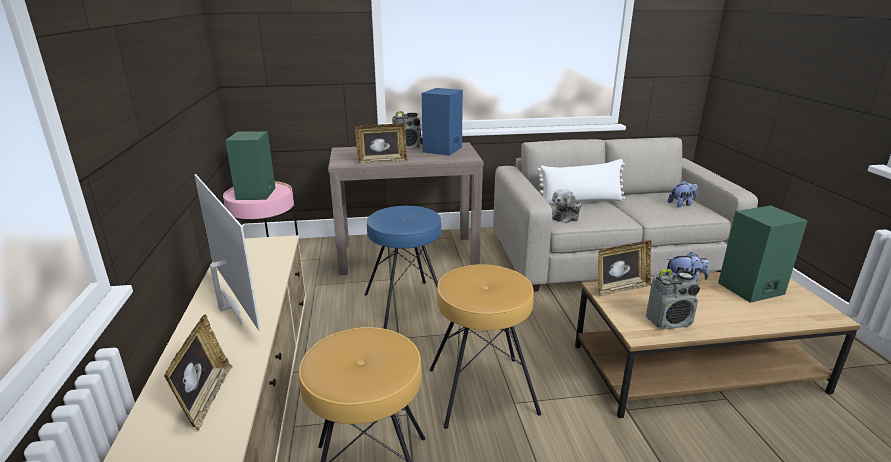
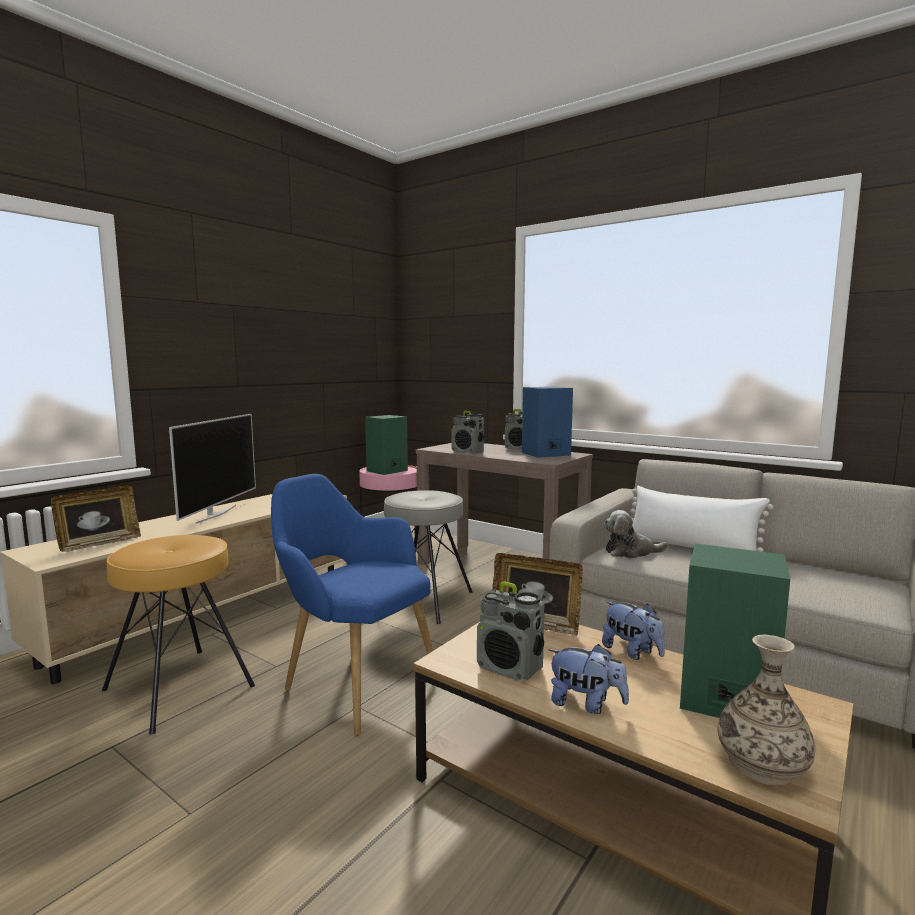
camera: 45 degrees right, 15 degrees down
picture frame [355,123,407,164] -> radio [451,411,484,453]
blue stool [365,206,441,329] -> grey stool [384,490,473,624]
brown stool [430,264,541,429] -> blue armchair [271,474,434,736]
plush toy [668,181,698,207] -> plush toy moved to [549,644,629,714]
none -> vase [718,634,815,785]

